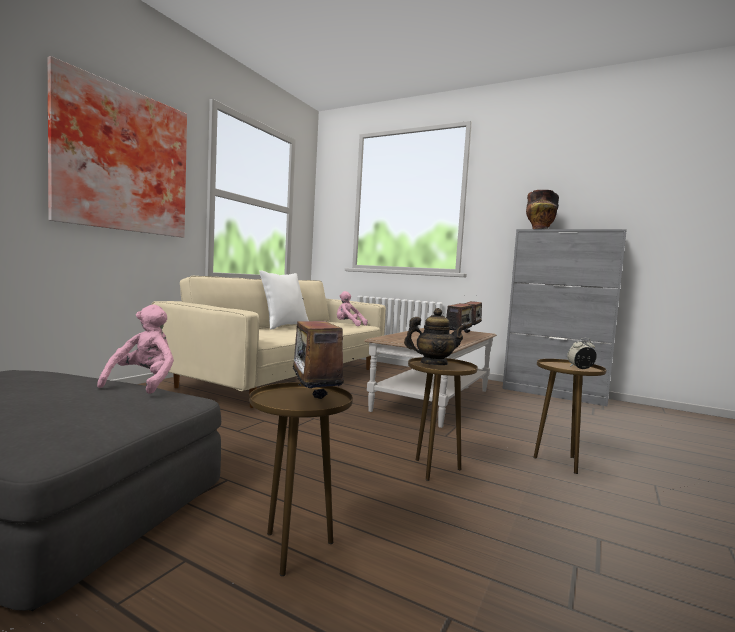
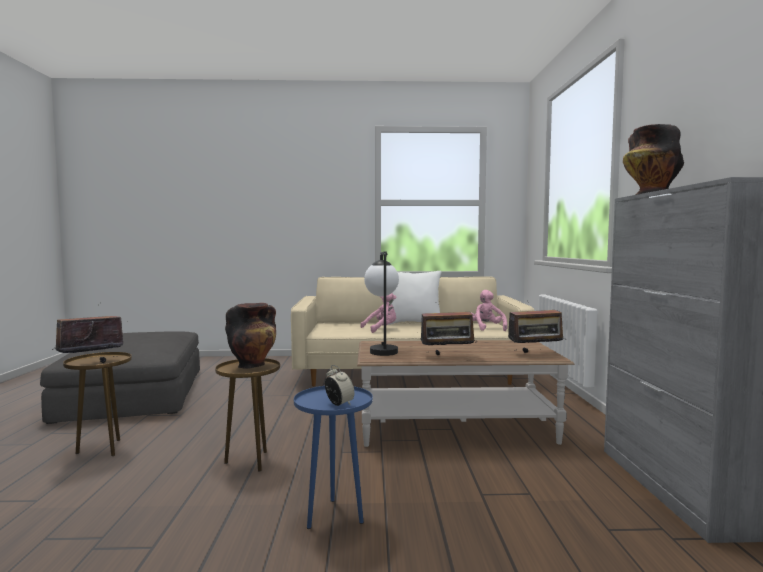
camera: 60 degrees right, 0 degrees up
picture [48,56,187,237] -> none
pink plush toy [97,305,174,394] -> pink plush toy moved to [360,293,396,333]
teapot [404,308,467,365] -> vase [225,303,276,369]
brown side table [533,359,606,474] -> blue side table [294,386,373,529]
none -> table lamp [364,252,399,356]

